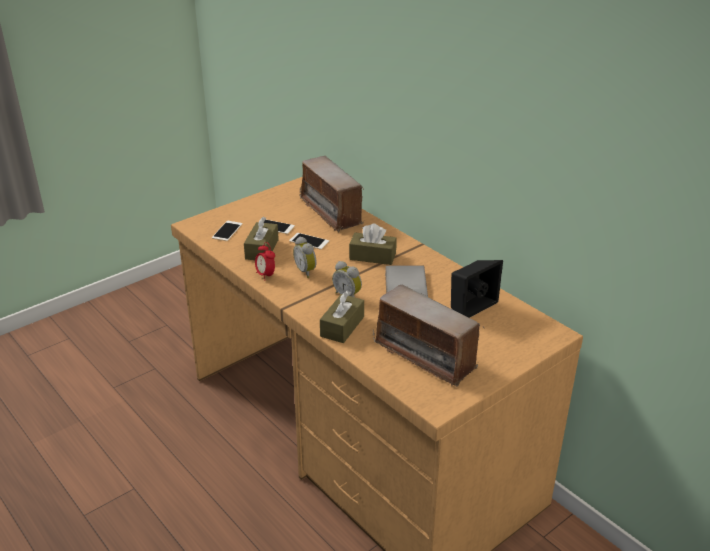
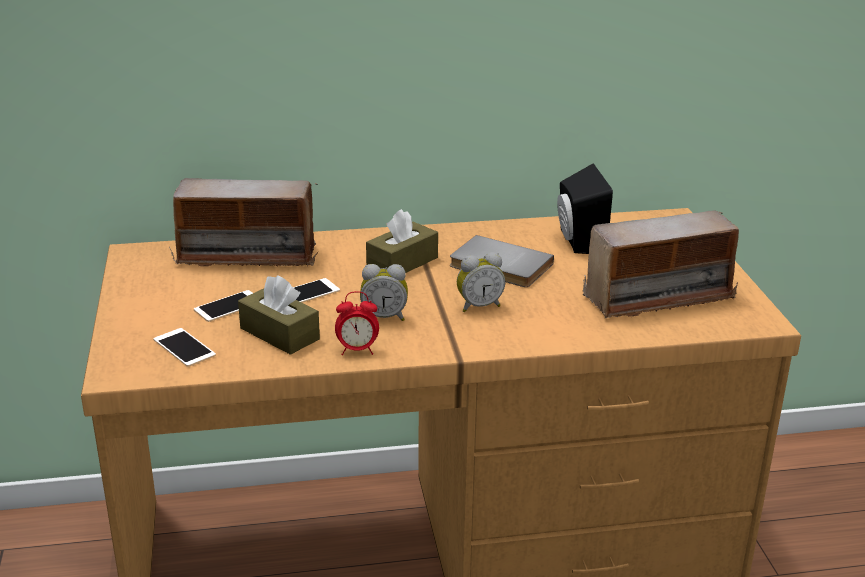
camera: 60 degrees left, 5 degrees down
brown tissue box [320,291,364,343] -> none

